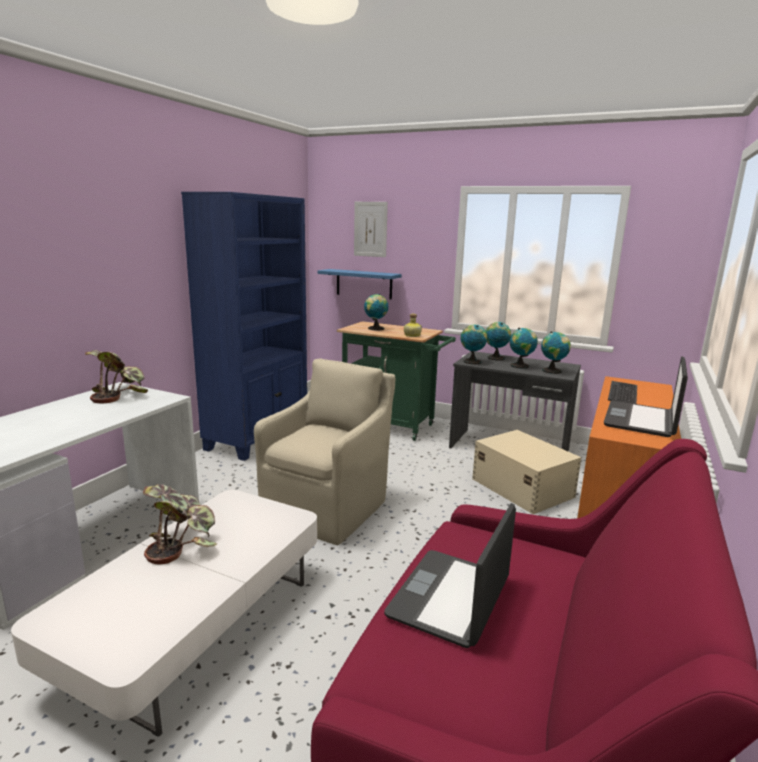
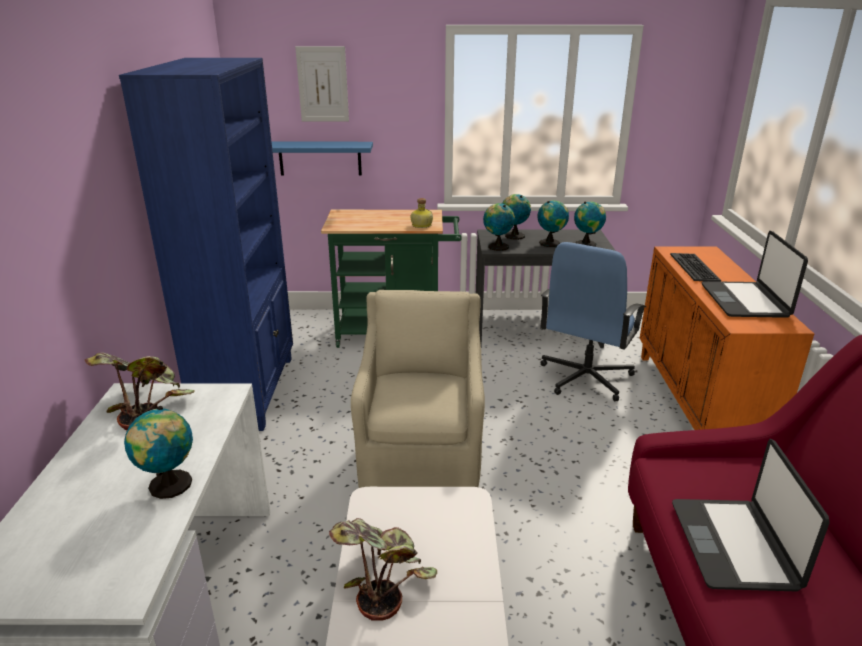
camera: 25 degrees left, 10 degrees up
globe [364,294,389,330] -> globe moved to [124,406,193,499]
beige storage box [472,430,581,514] -> blue office chair [540,242,646,401]

